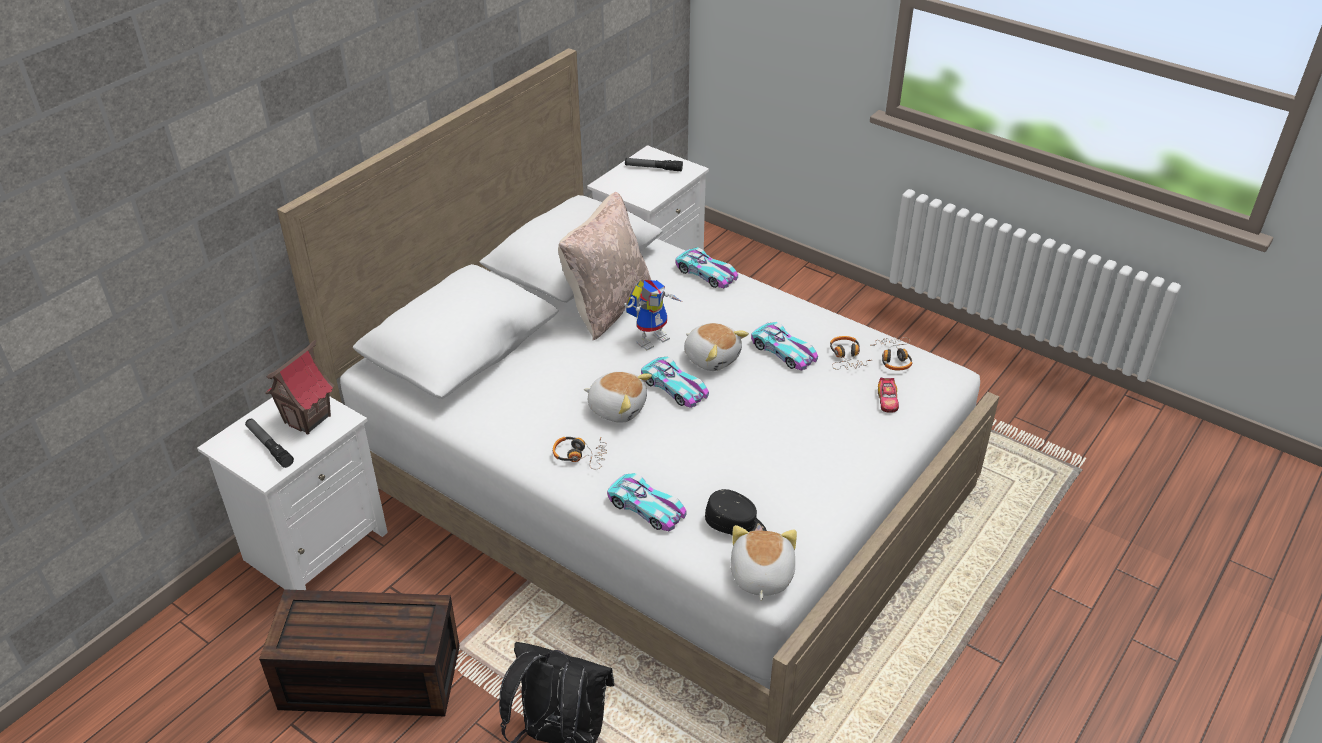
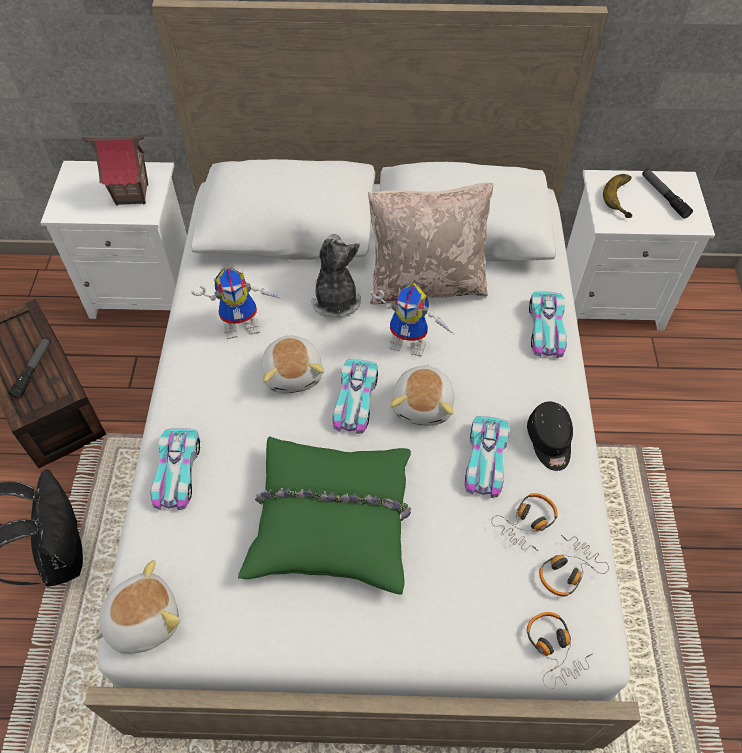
camera: 55 degrees right, 15 degrees up
flashlight [245,419,294,468] -> flashlight moved to [9,337,51,399]
headphones [553,437,607,469] -> headphones moved to [527,612,593,689]
black cap [705,489,767,536] -> black cap moved to [527,402,573,471]
toy car [878,378,899,413] -> none
none -> toy robot [191,266,282,339]
none -> green pillow [238,437,411,595]
none -> plush toy [311,234,361,318]
none -> banana [603,174,632,218]

